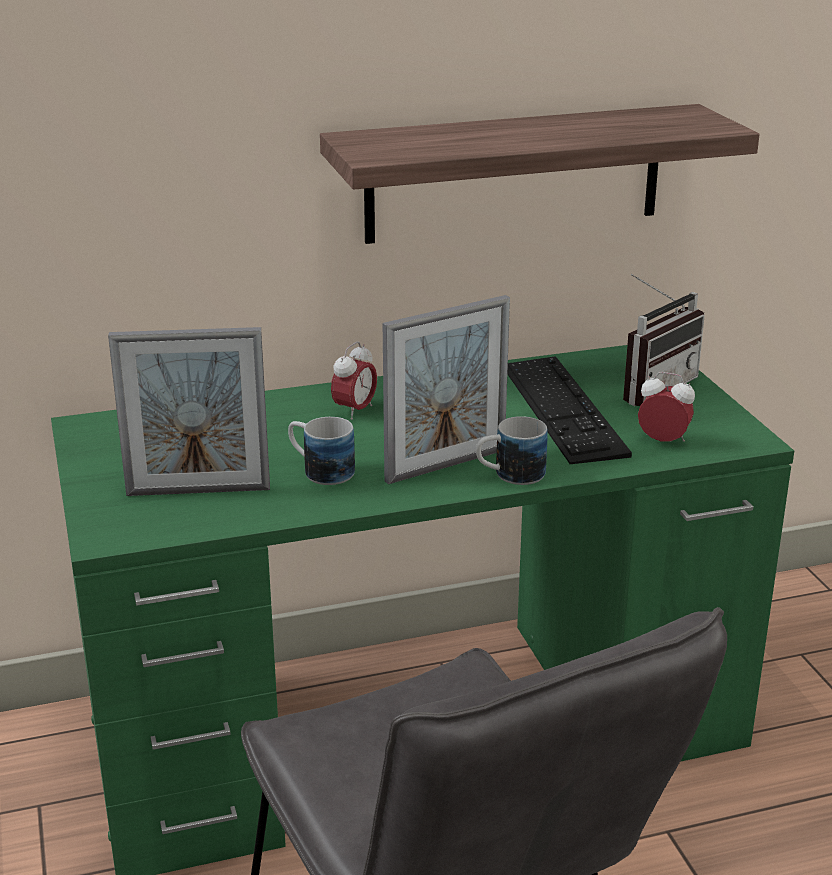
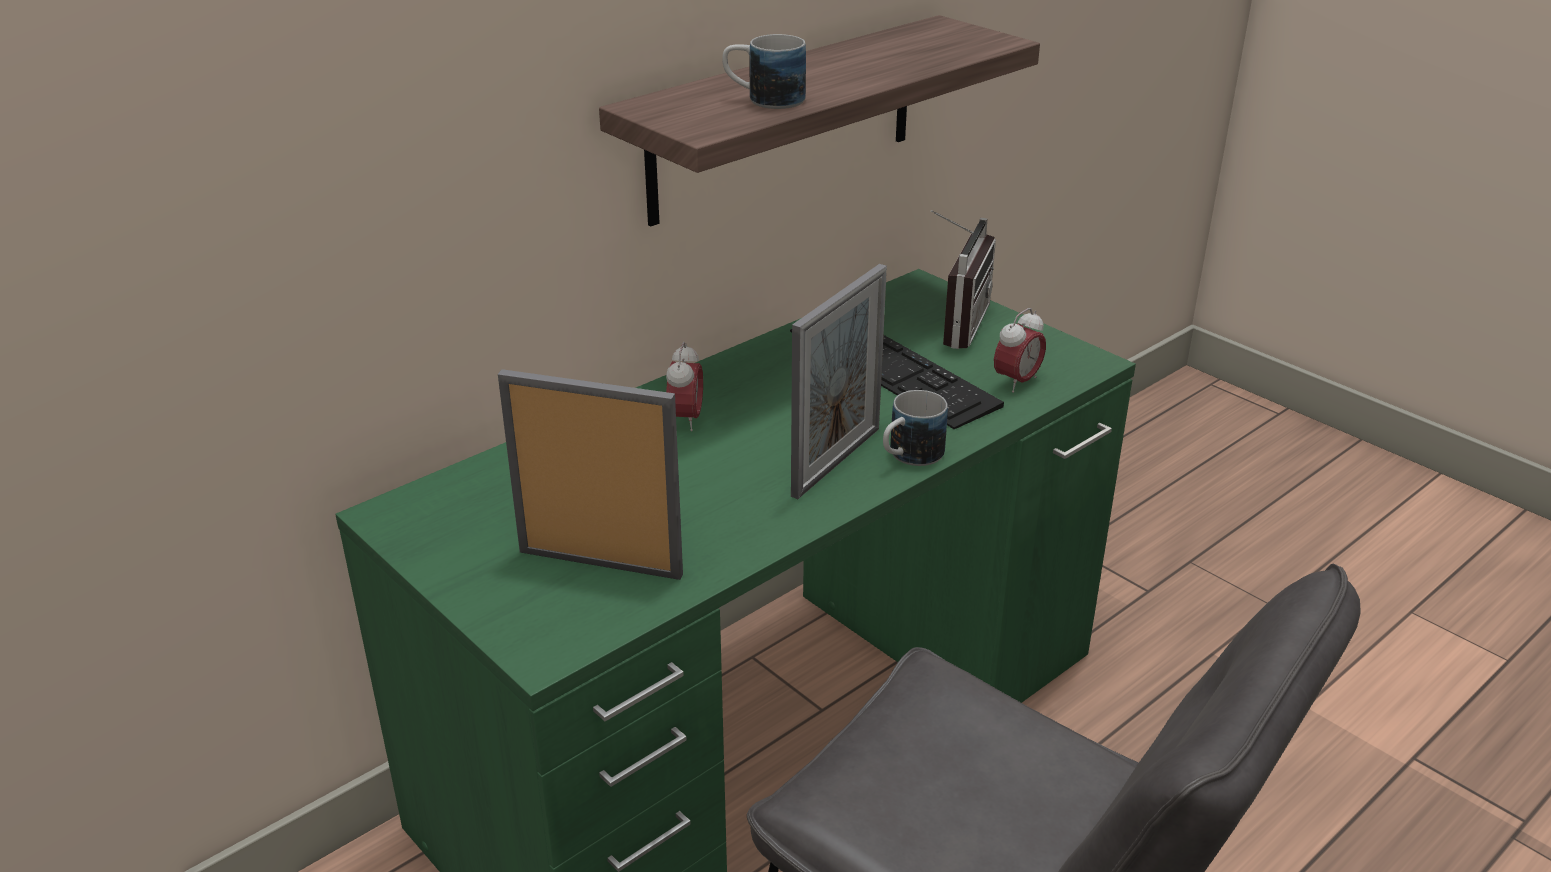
camera: 25 degrees left, 5 degrees up
picture frame [108,327,270,496] -> picture frame turned 135 degrees counterclockwise [498,369,683,580]
mug [288,417,355,485] -> mug moved to [722,34,806,109]
alarm clock [638,372,695,442] -> alarm clock turned 135 degrees clockwise [994,308,1046,393]

